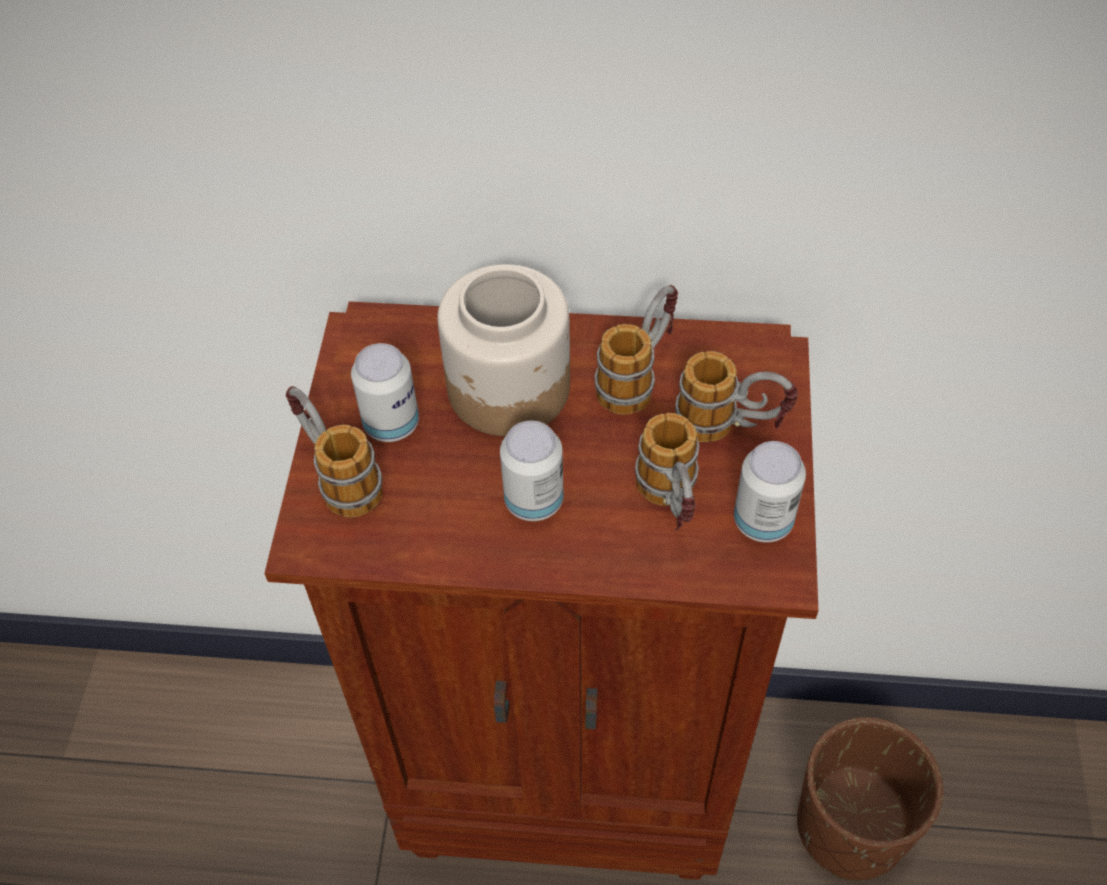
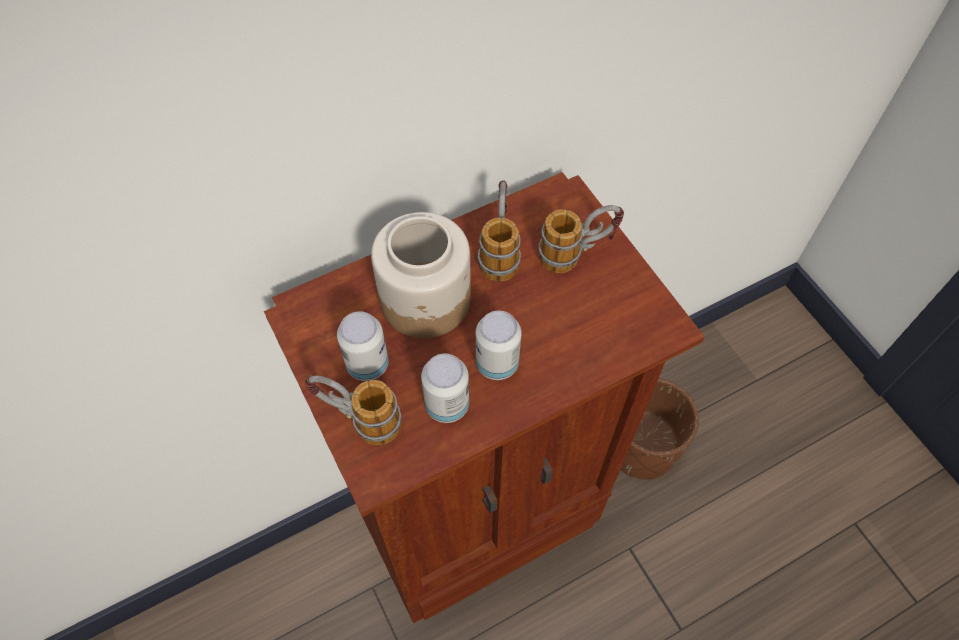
camera: 35 degrees left, 5 degrees up
mug [635,413,700,531] -> none
can [734,441,806,542] -> can moved to [421,354,469,423]

